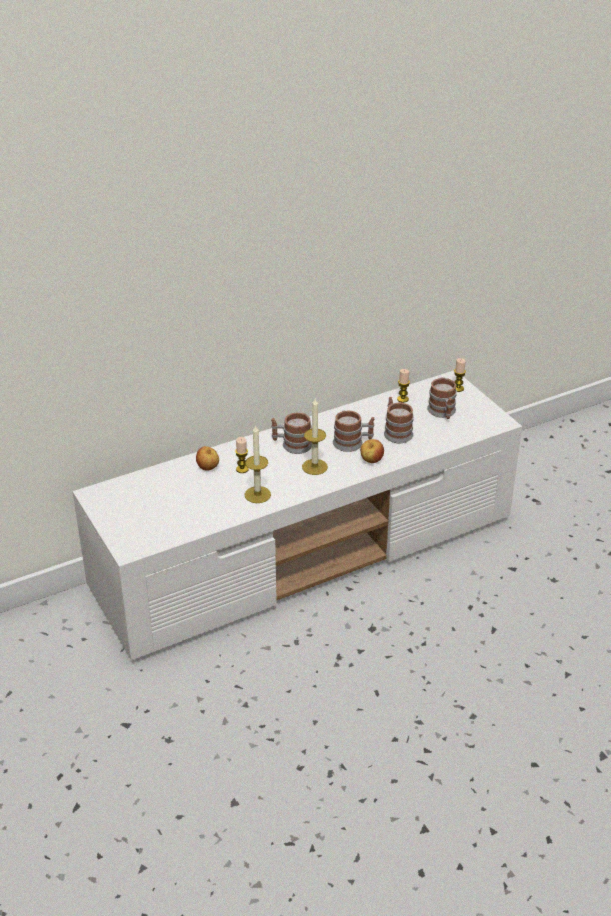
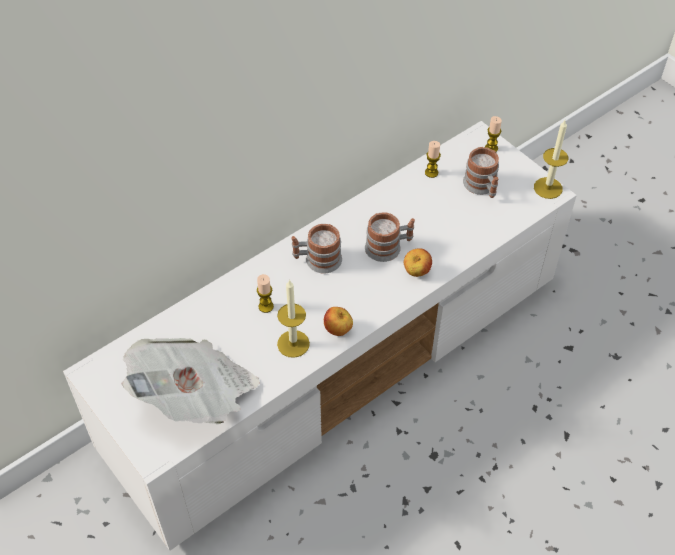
camera: 10 degrees left, 15 degrees up
apple [196,446,219,471] -> apple moved to [324,307,353,336]
candle [302,399,328,475] -> candle moved to [534,120,568,199]
mug [384,397,414,443] -> none
none -> newspaper [122,338,260,425]

